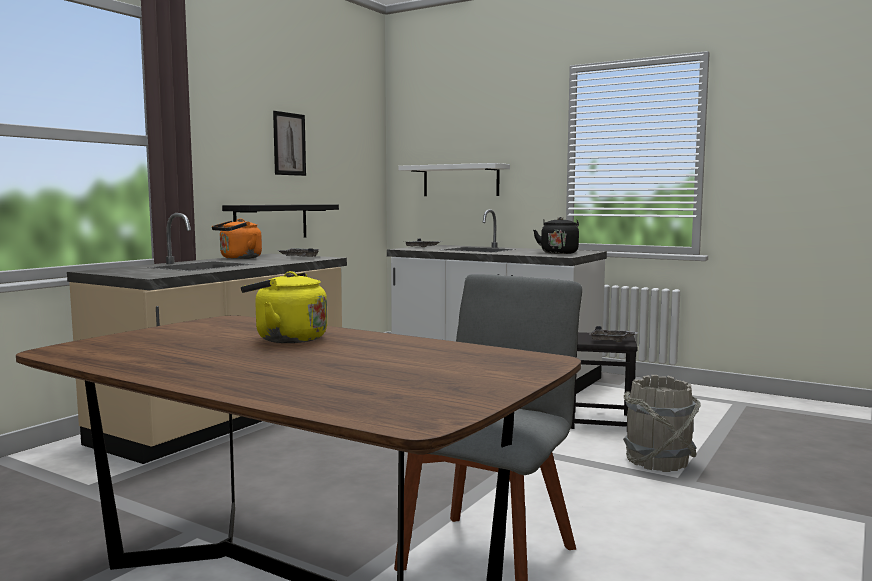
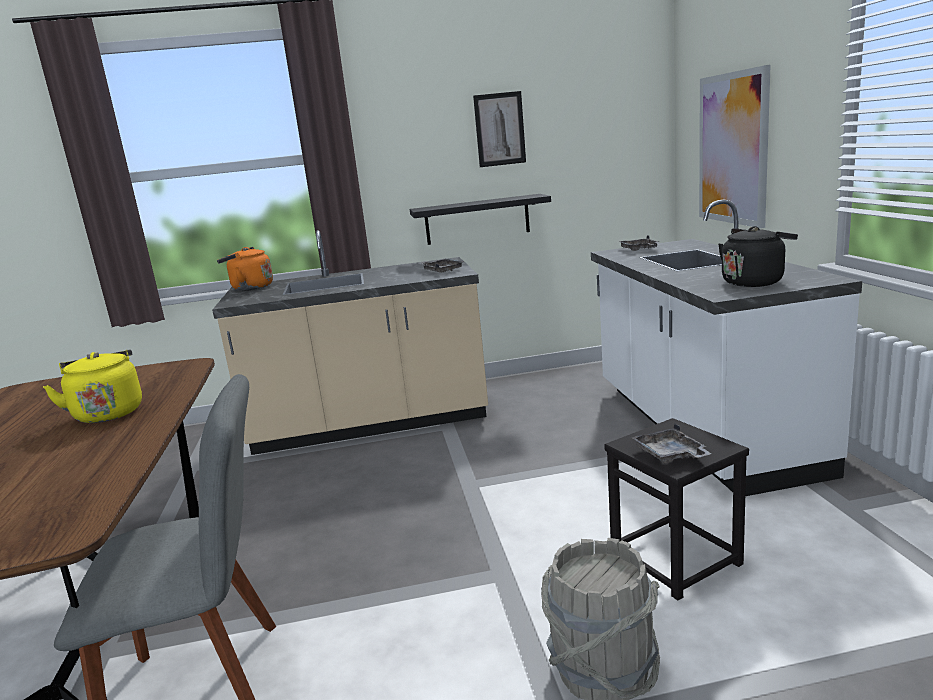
camera: 50 degrees right, 10 degrees up
orange kettle [212,219,262,259] -> orange kettle moved to [217,247,273,291]
white shelf [398,163,510,196] -> picture [699,65,771,228]

